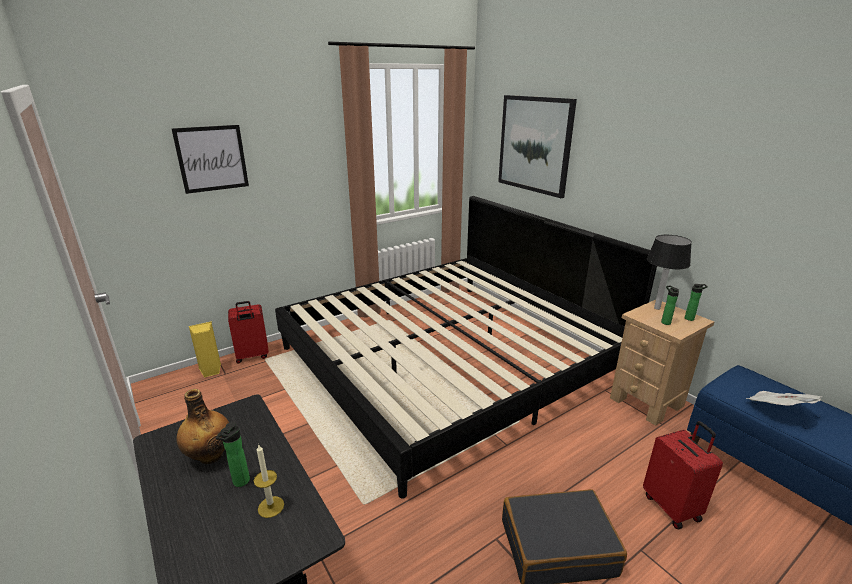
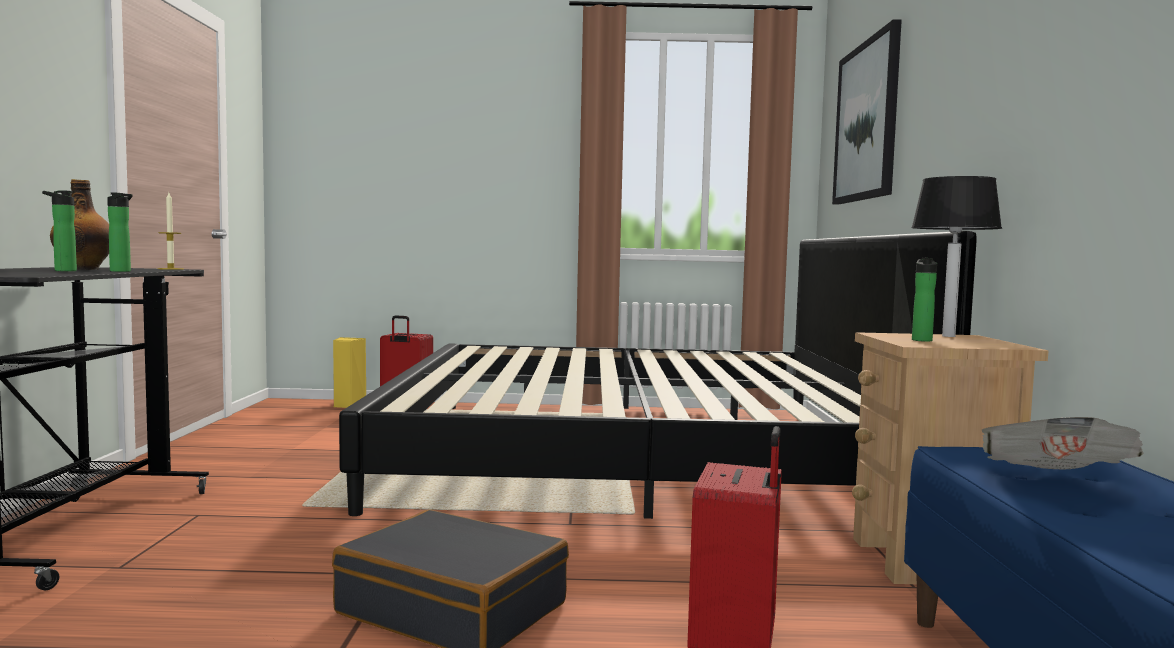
camera: 35 degrees right, 20 degrees down
picture [171,125,249,194] -> none
candle [254,444,284,518] -> candle moved to [158,193,184,270]
bottle [685,284,708,321] -> bottle moved to [107,192,133,272]

